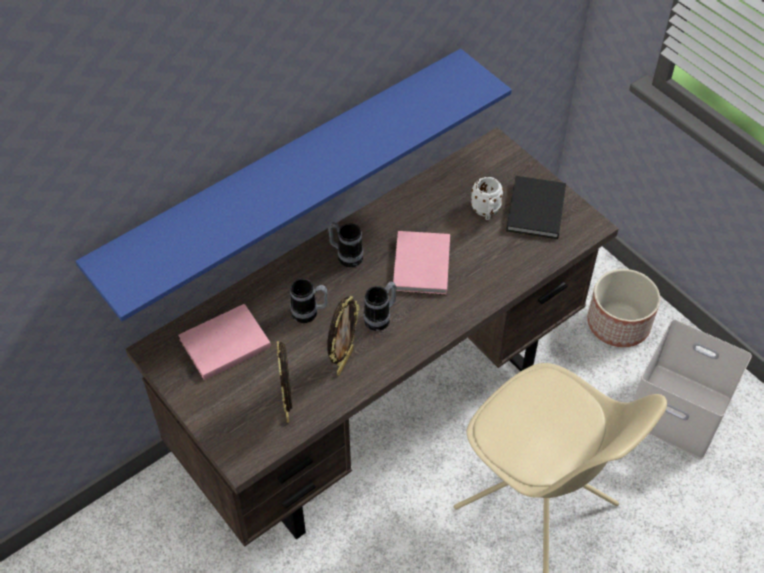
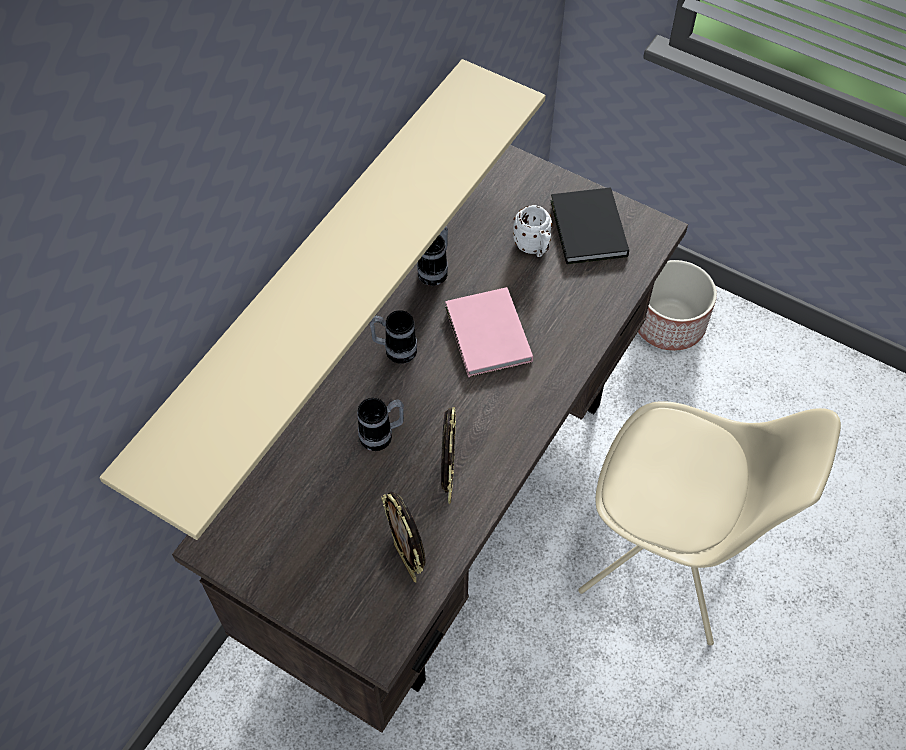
camera: 20 degrees left, 5 degrees up
blue shelf [76,49,512,321] -> beige shelf [99,59,546,540]
pink book [178,304,271,380] -> none
mug [364,281,396,331] -> mug moved to [417,227,448,286]
white storage box [634,320,752,459] -> none

